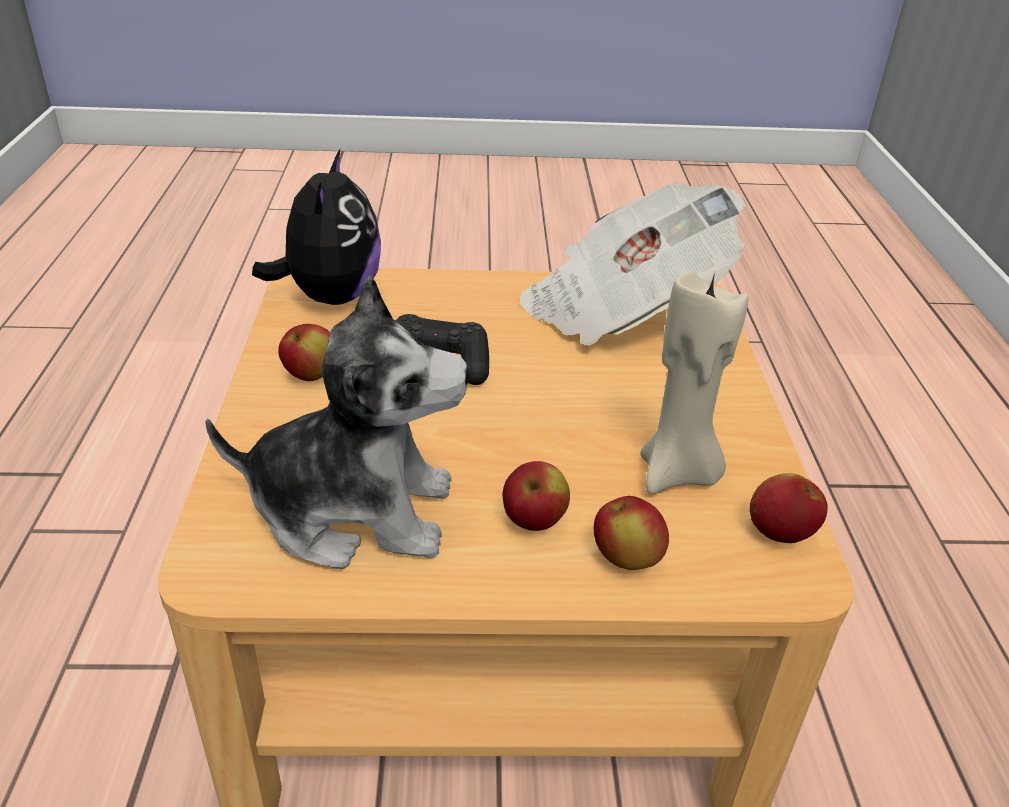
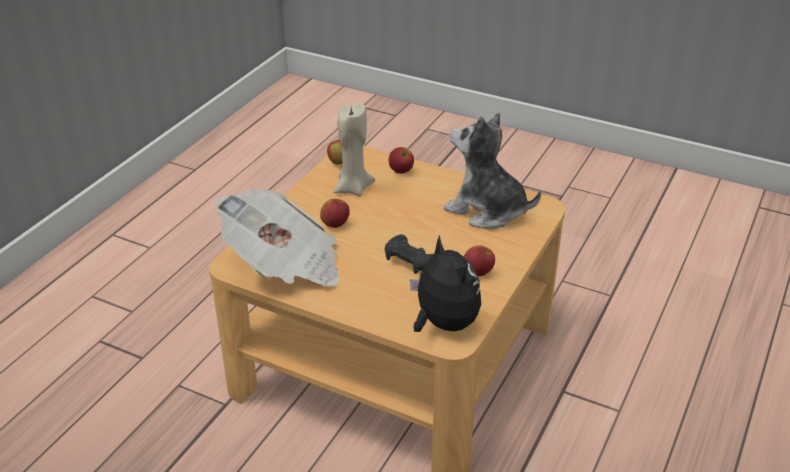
camera: 150 degrees left, 0 degrees up
plush toy [252,149,381,305] -> plush toy turned 120 degrees clockwise [410,235,481,332]
apple [503,461,570,531] -> apple moved to [320,199,350,228]

